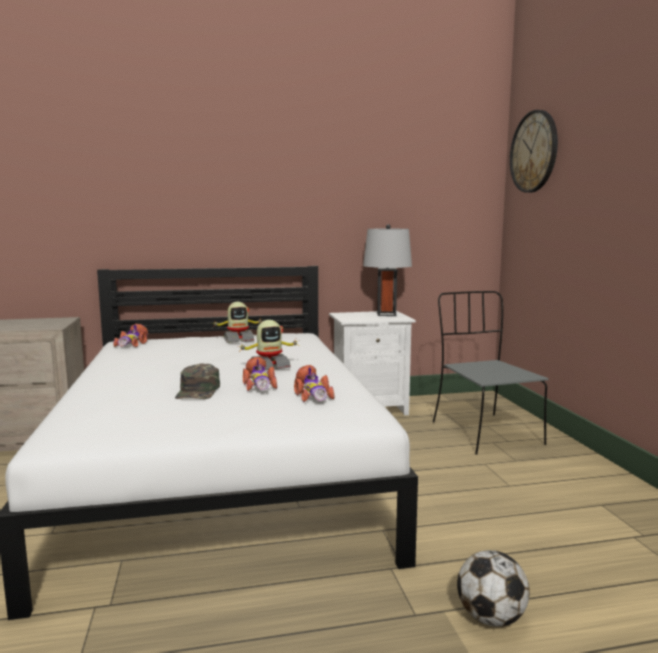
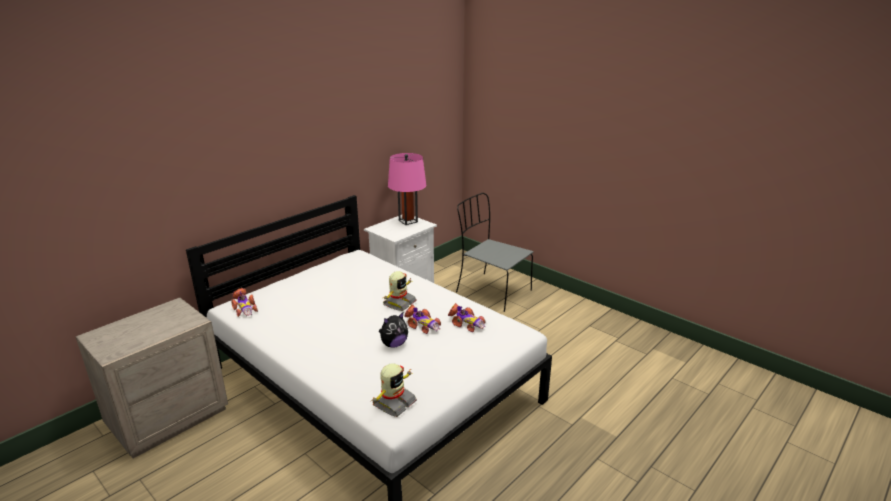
camera: 35 degrees left, 15 degrees up
green cap [175,363,220,399] -> plush toy [379,312,408,348]
toy robot [214,302,264,343] -> toy robot moved to [370,363,417,417]
grey table lamp [363,224,412,316] -> pink table lamp [388,153,426,225]
football [457,550,530,627] -> none
wall clock [510,110,558,193] -> none

